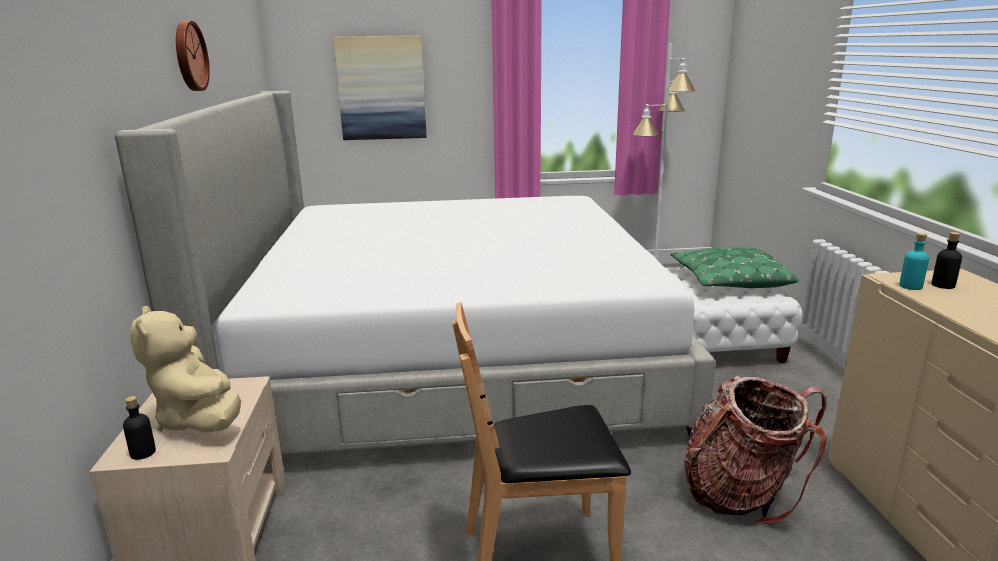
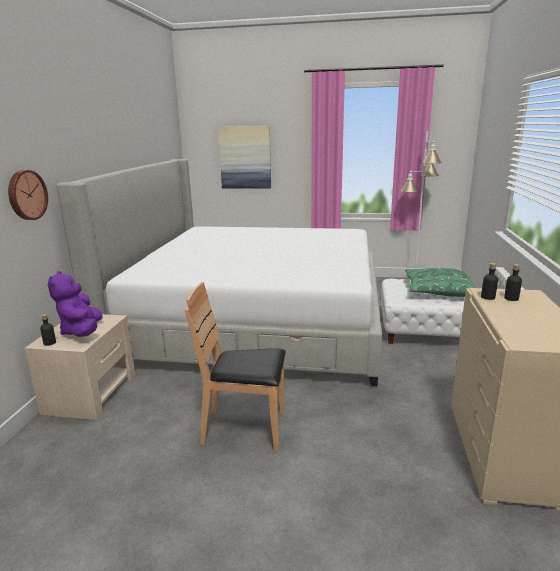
camera: 15 degrees right, 0 degrees up
beige plush toy [130,305,241,433] -> purple plush toy [48,271,103,337]
wall clock [176,21,210,91] -> wall clock moved to [8,170,48,220]
backpack [684,376,827,524] -> none
turquoise bottle [899,233,929,290] -> black bottle [481,263,498,300]

